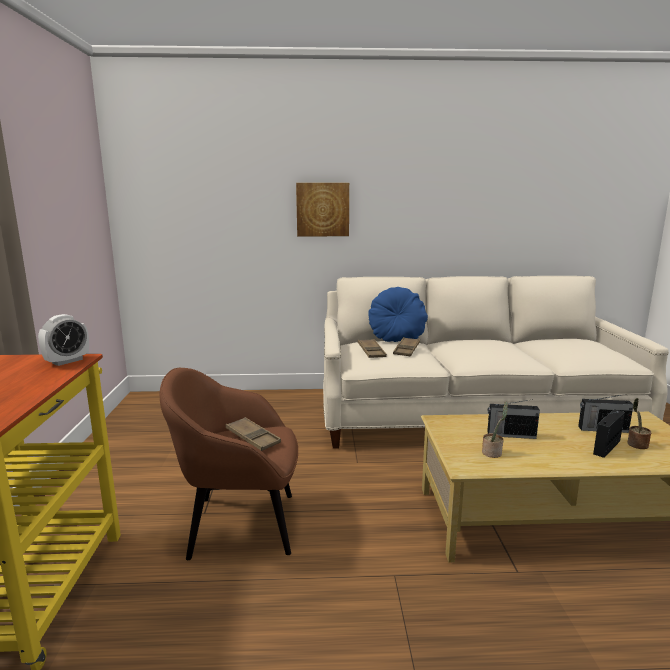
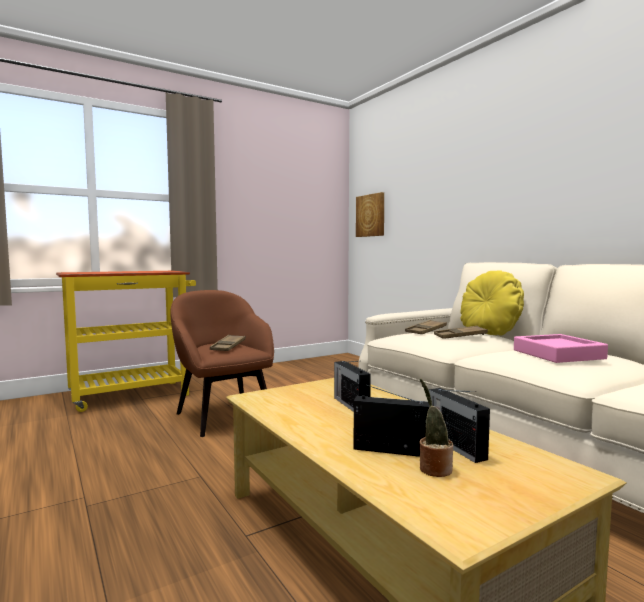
camera: 60 degrees right, 10 degrees down
alarm clock [38,314,89,366] -> none
picture [296,183,349,237] -> picture moved to [356,192,384,237]
blue pillow [369,287,428,342] -> yellow pillow [460,270,524,336]
potted plant [482,402,508,458] -> none
none -> pink tray [514,334,608,363]

